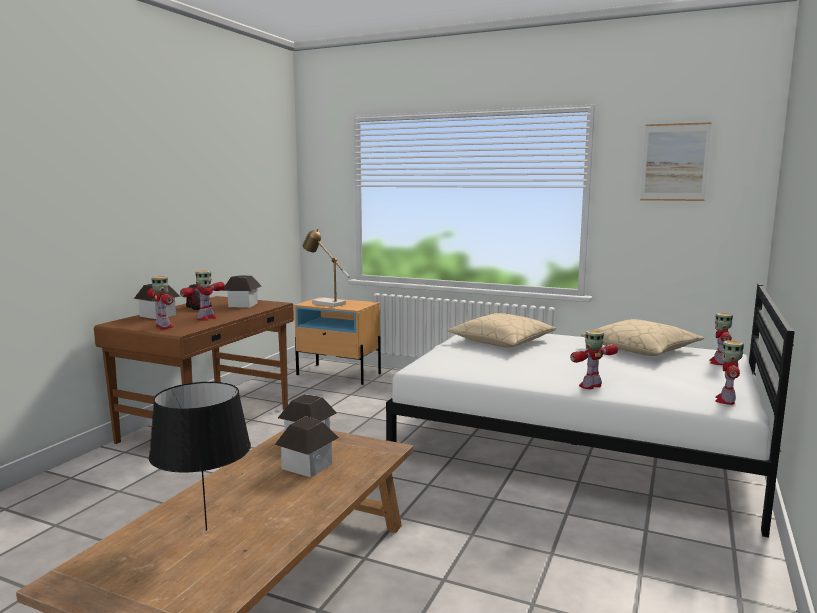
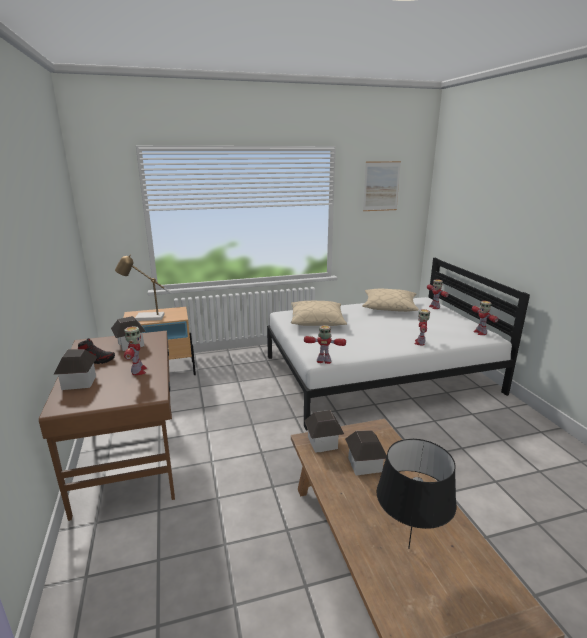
camera: 40 degrees left, 10 degrees up
toy robot [147,276,174,329] -> toy robot moved to [304,325,346,364]

